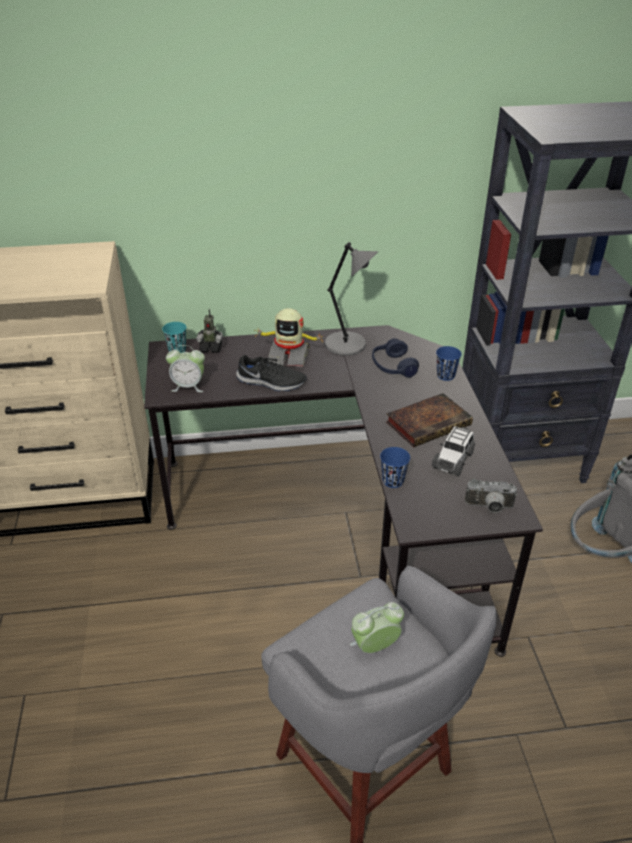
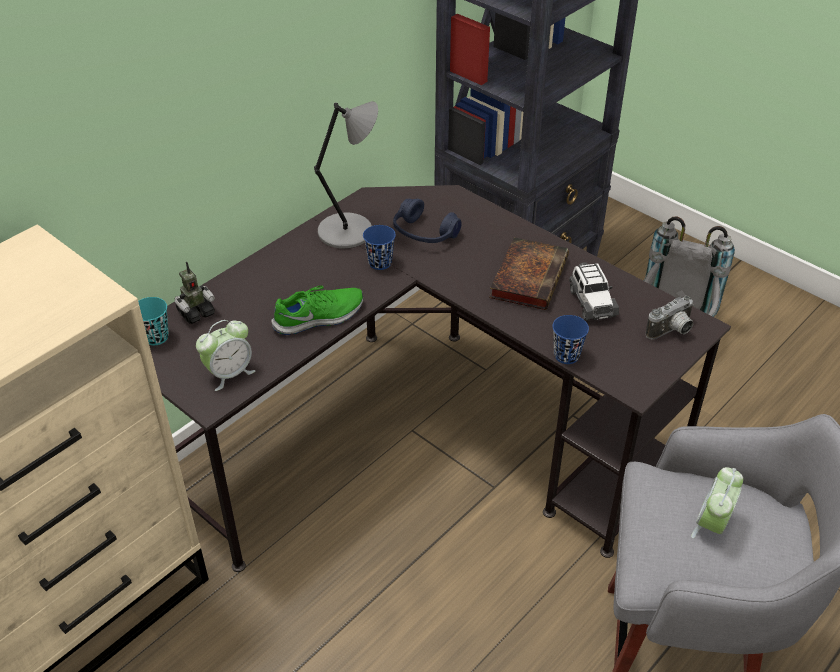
camera: 40 degrees left, 5 degrees up
black shoe [236,355,306,391] -> green shoe [271,285,363,335]
toy robot [254,308,324,367] -> none
blue cup [436,346,462,381] -> blue cup moved to [363,225,396,270]

